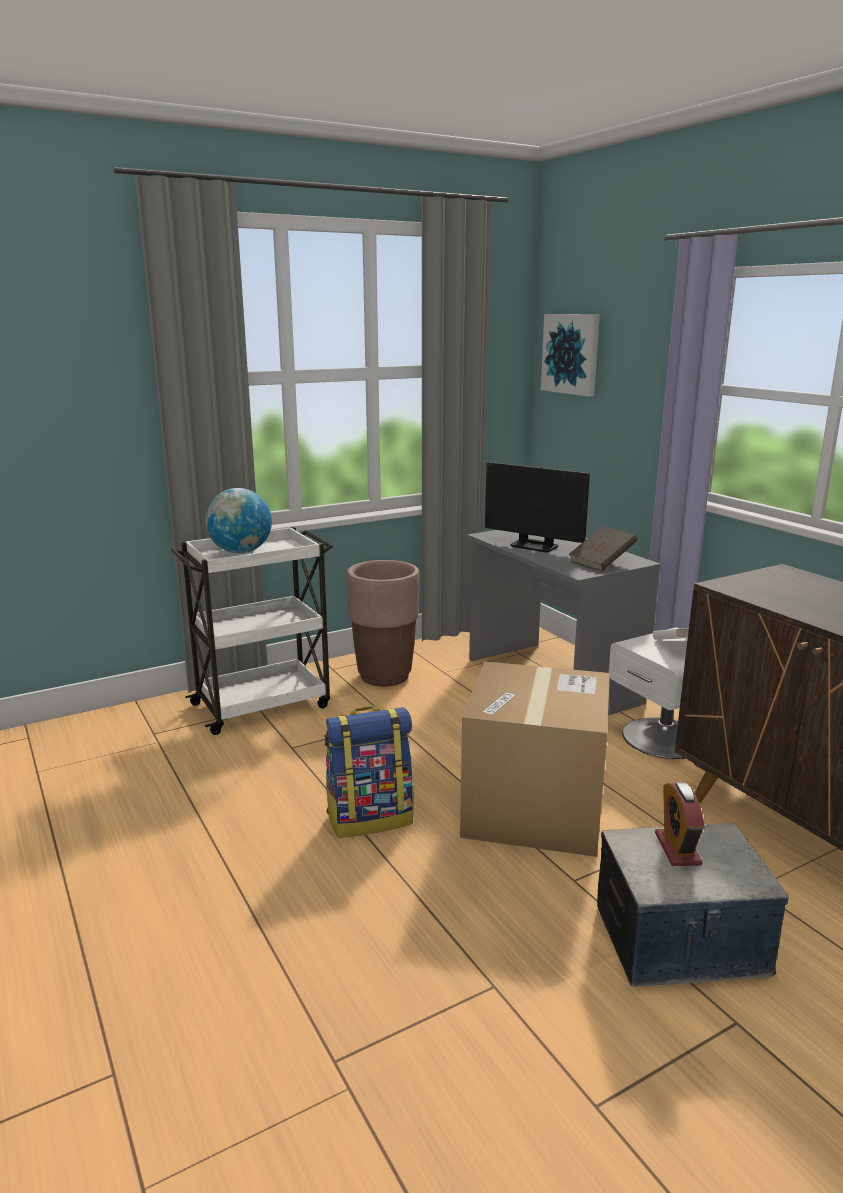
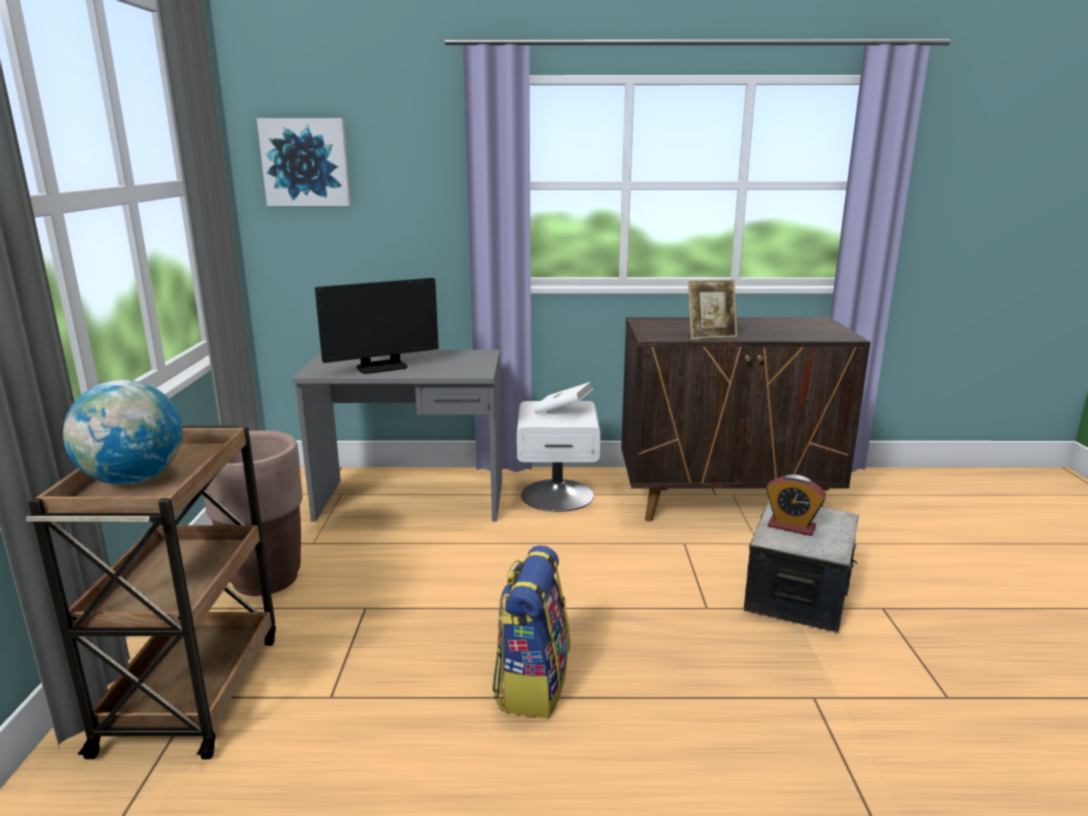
camera: 60 degrees left, 0 degrees up
white cart [171,527,333,735] -> brown cart [26,425,276,759]
cardboard box [460,661,610,857] -> none
brown book [569,526,637,571] -> none
none -> picture frame [688,280,737,340]

